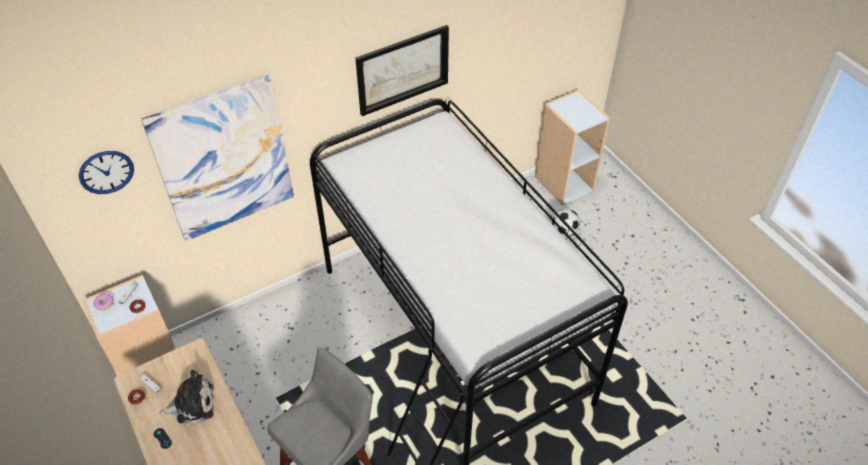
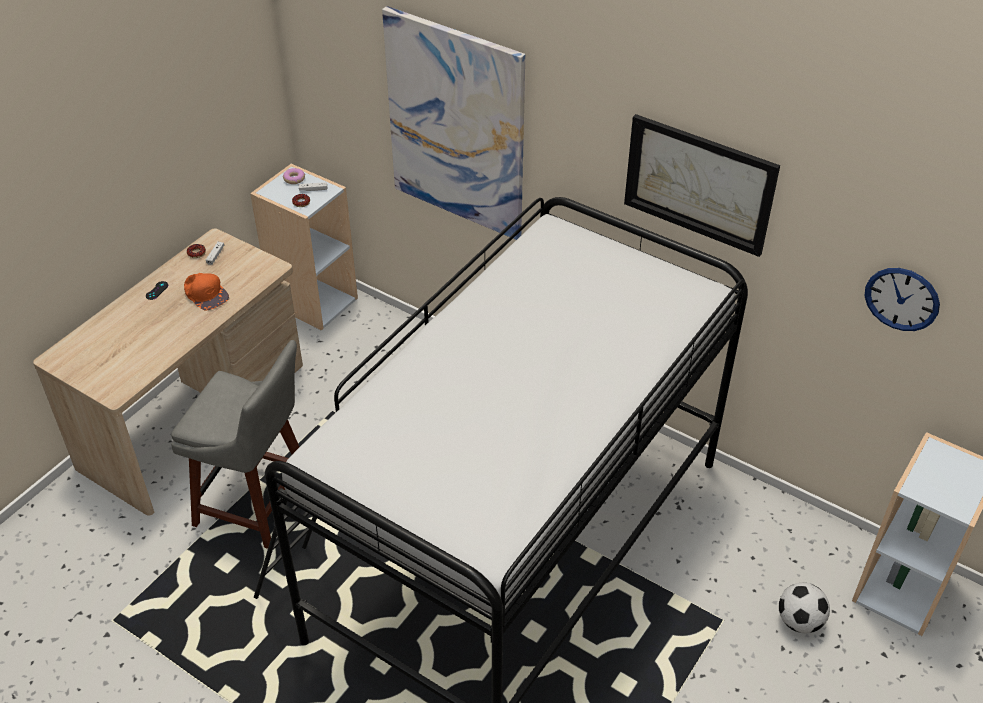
camera: 65 degrees right, 5 degrees down
wall clock [79,151,134,194] -> wall clock moved to [865,268,940,331]
plush toy [159,370,214,423] -> orange cap [184,273,229,311]

